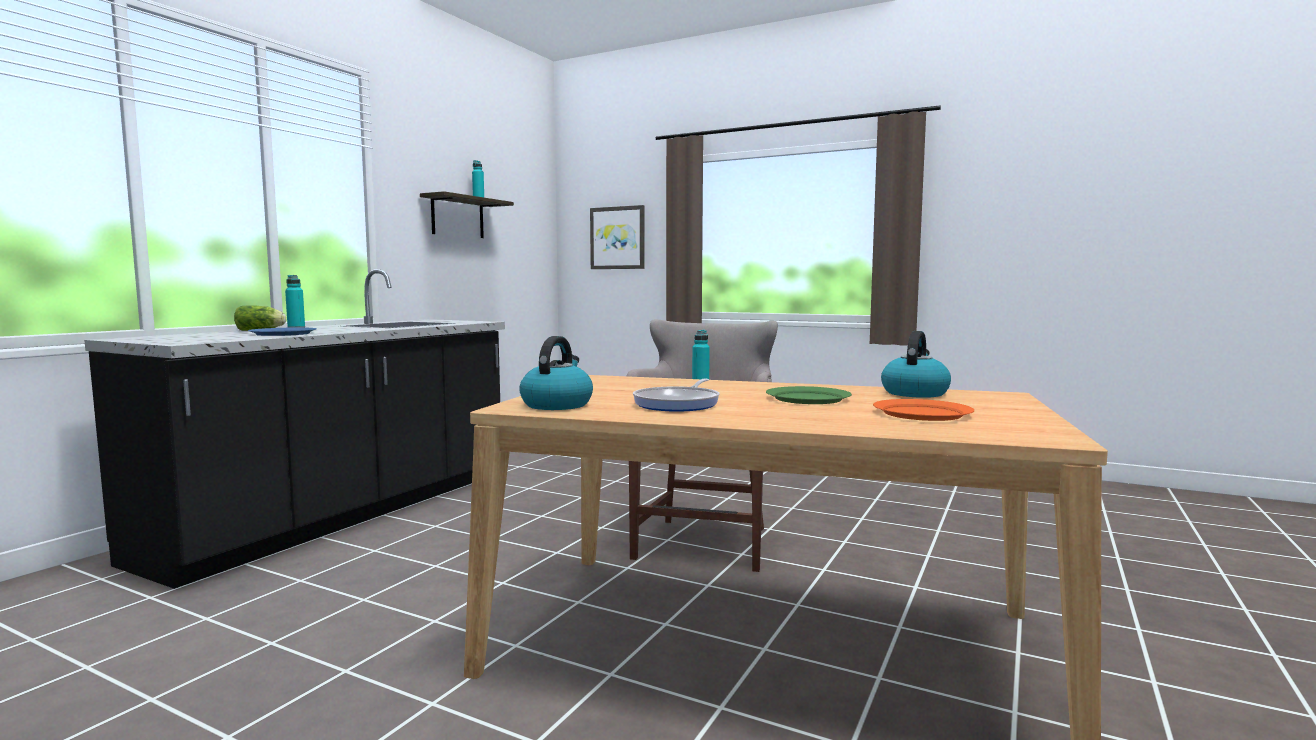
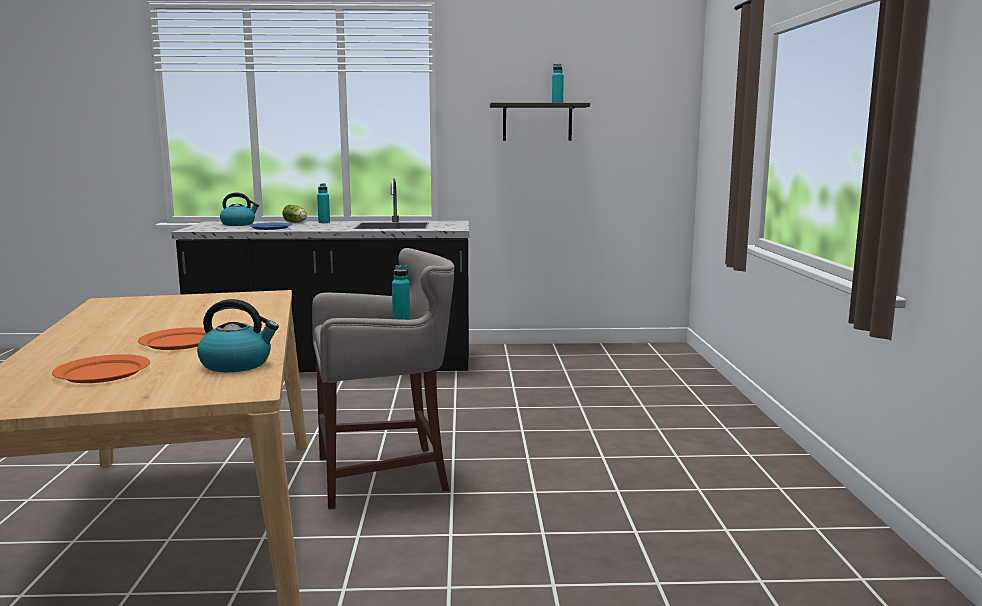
camera: 60 degrees right, 5 degrees up
kettle [519,336,593,410] -> kettle moved to [220,193,259,226]
picture [590,205,645,269] -> none
frying pan [633,379,720,412] -> none
green plate [766,386,852,404] -> orange plate [138,327,207,350]

